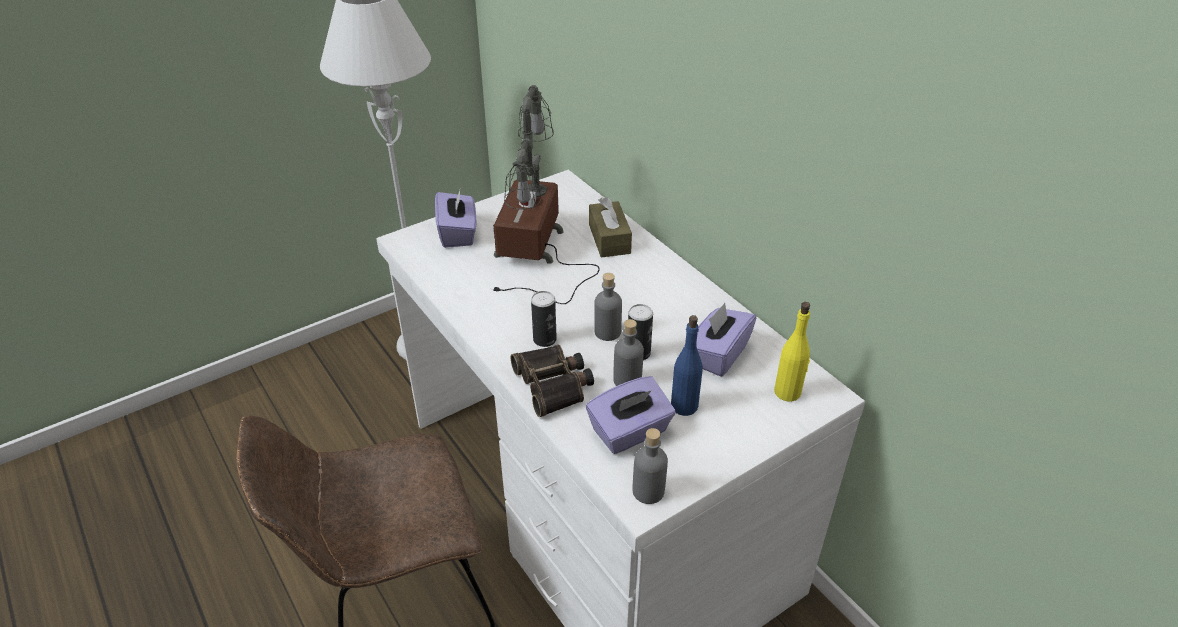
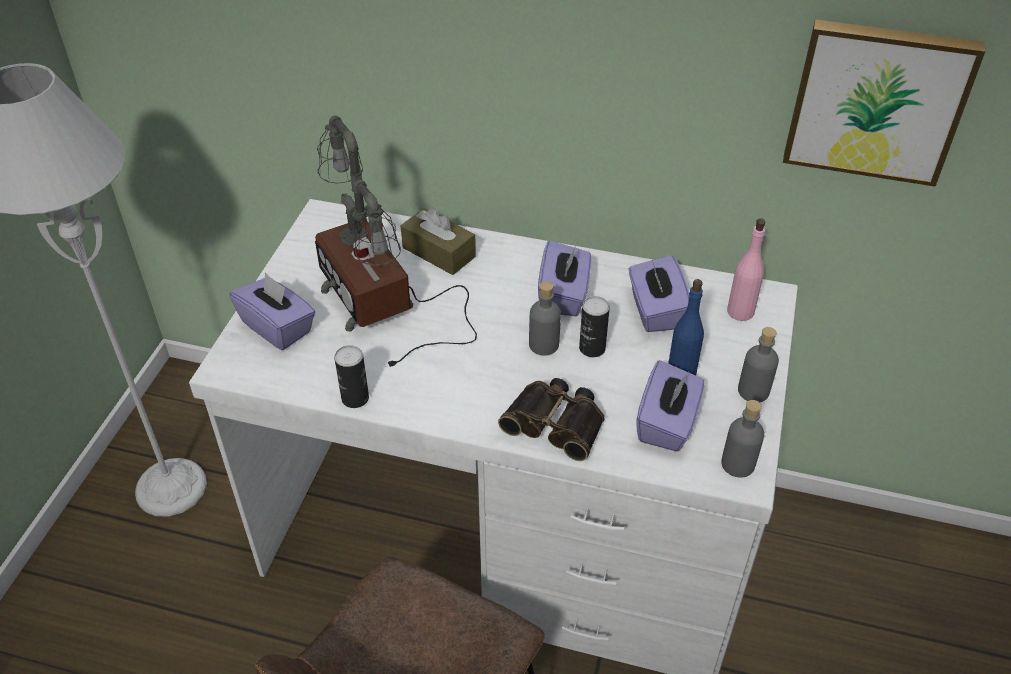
camera: 40 degrees left, 5 degrees up
can [531,291,557,347] -> can moved to [334,345,369,408]
grey bottle [613,319,644,386] -> grey bottle moved to [738,327,779,402]
yellow bottle [774,302,810,402] -> pink bottle [727,218,765,321]
none -> purple tissue box [538,241,591,316]
none -> picture [783,19,985,187]

